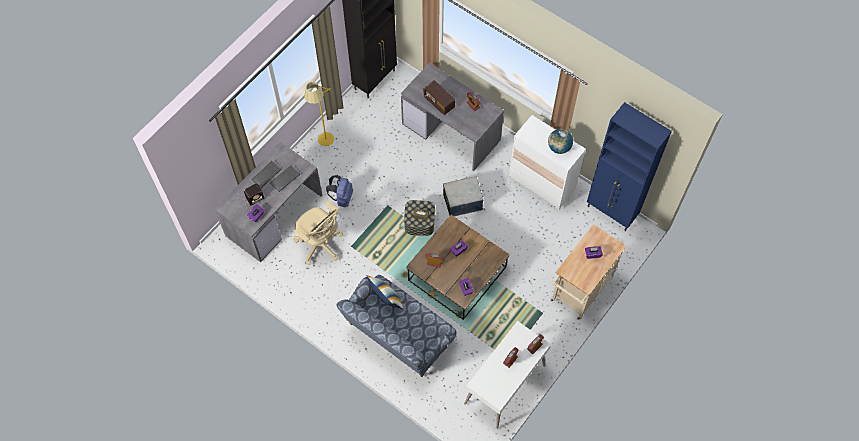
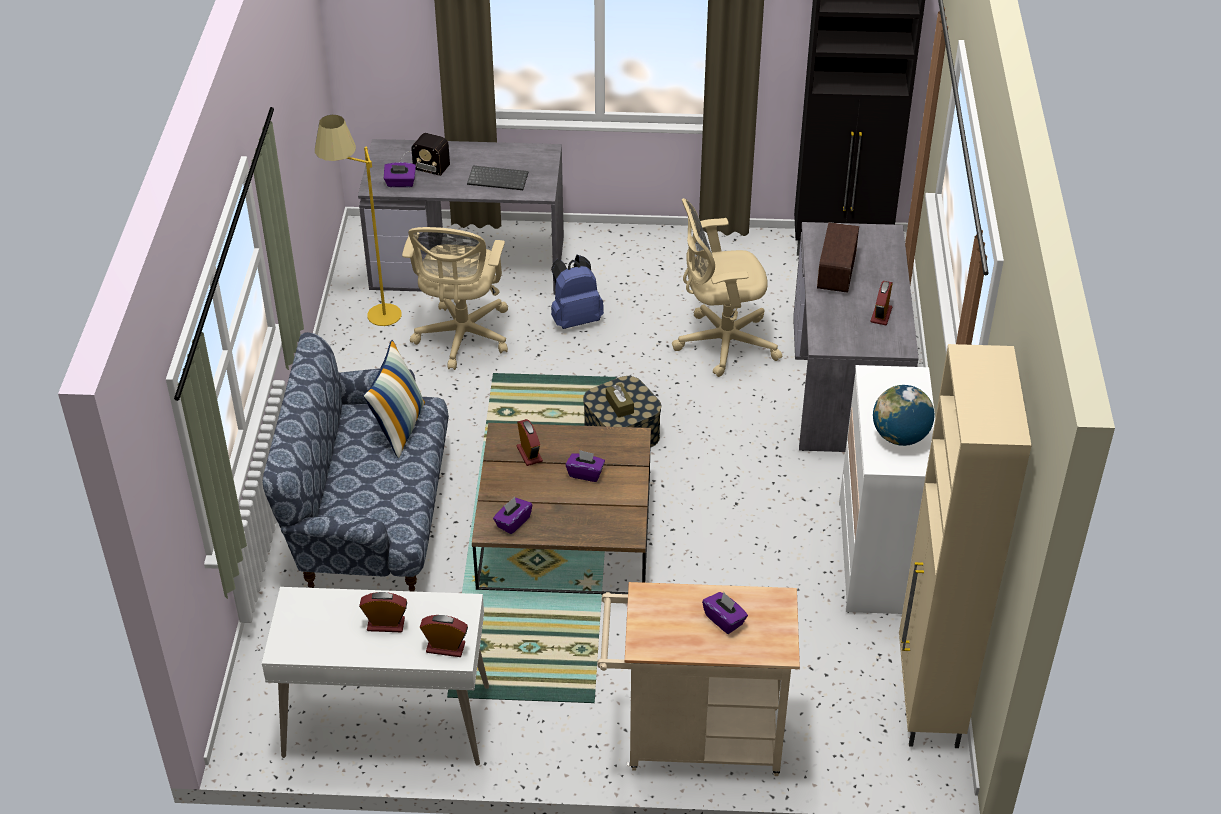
camera: 55 degrees right, 20 degrees down
keyboard [252,161,281,188] -> none
yellow floor lamp [304,82,334,146] -> yellow floor lamp moved to [315,115,402,326]
storage box [443,176,483,216] -> none
blue cabinet [587,102,672,231] -> beige cabinet [899,344,1032,748]
none -> beige office chair [672,198,782,377]

